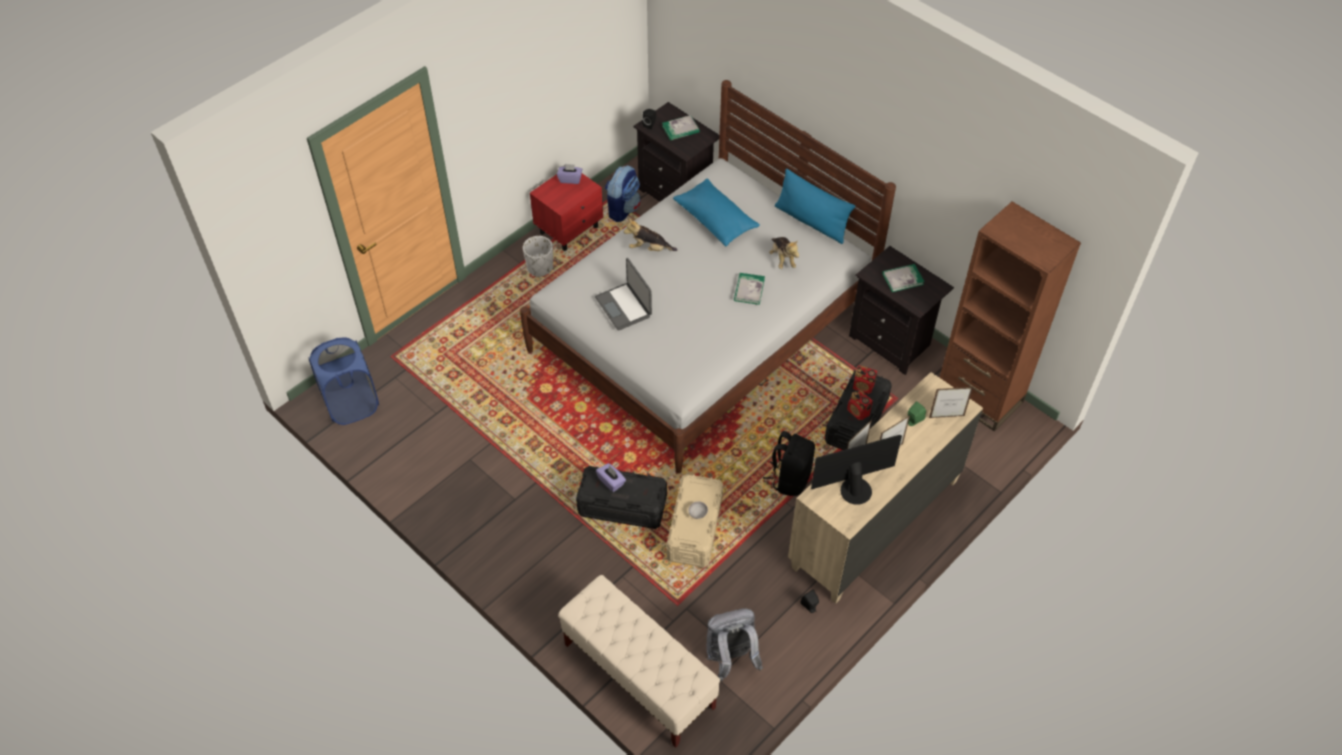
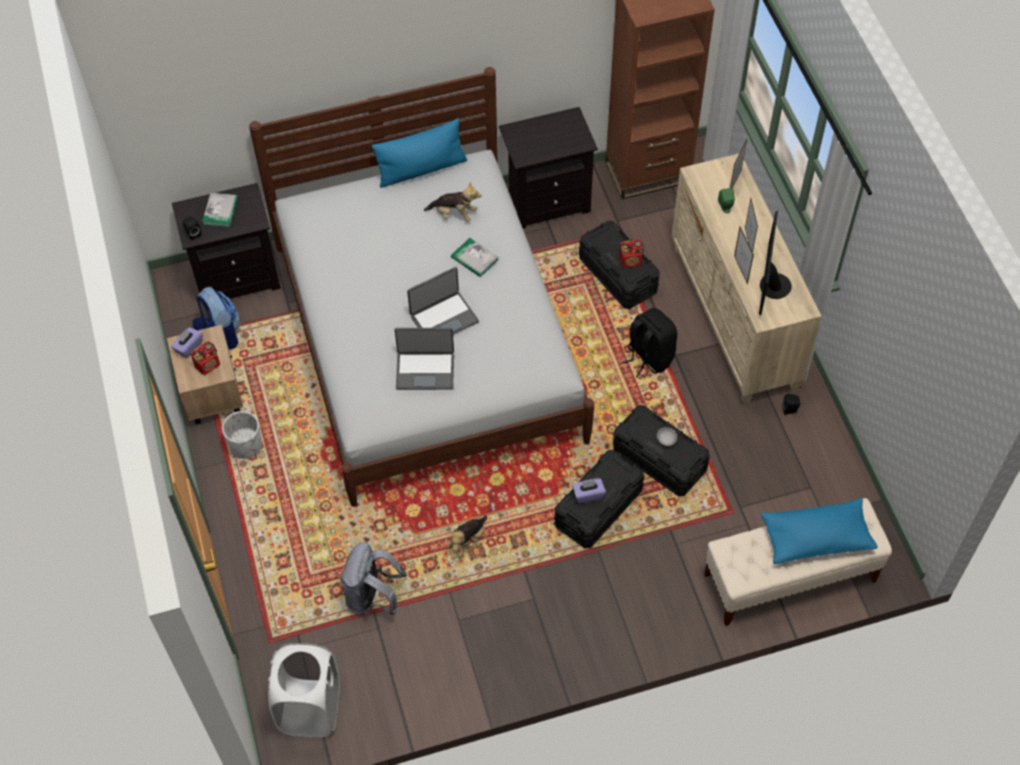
camera: 60 degrees left, 5 degrees up
blue laundry basket [308,337,379,425] -> white laundry basket [268,643,340,737]
red nightstand [530,173,603,251] -> beige nightstand [167,325,243,425]
plush toy [624,218,677,251] -> plush toy moved to [447,515,487,557]
beige storage box [666,474,723,567] -> black storage box [613,405,710,496]
blue pillow [673,178,760,247] -> blue pillow moved to [761,498,877,564]
grey backpack [706,608,763,681] -> grey backpack moved to [340,542,407,615]
radio [853,365,877,394] -> radio moved to [190,341,220,375]
book [882,264,925,292] -> none
none -> laptop [407,267,479,335]

